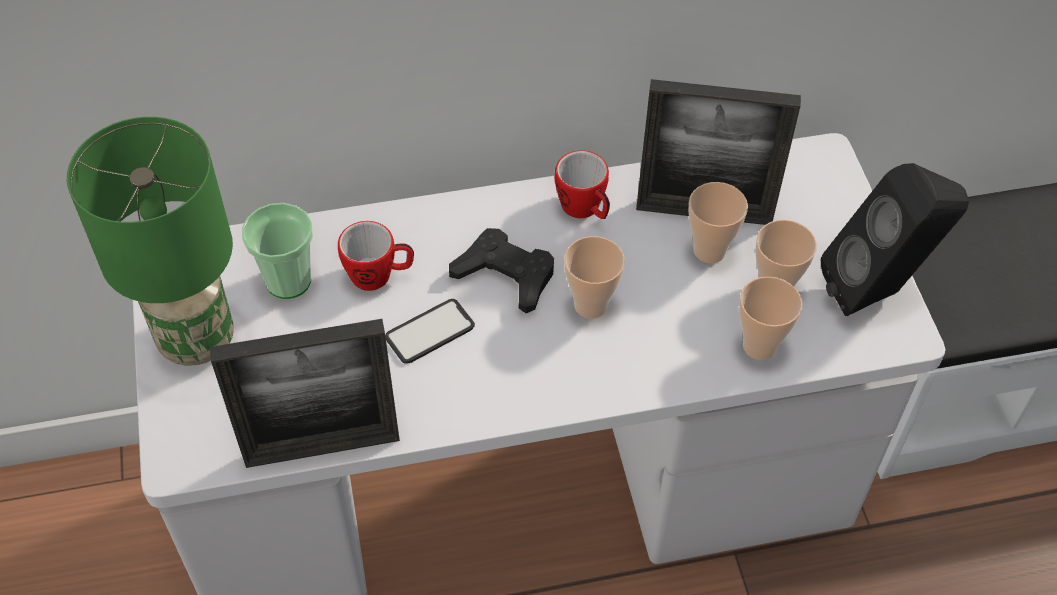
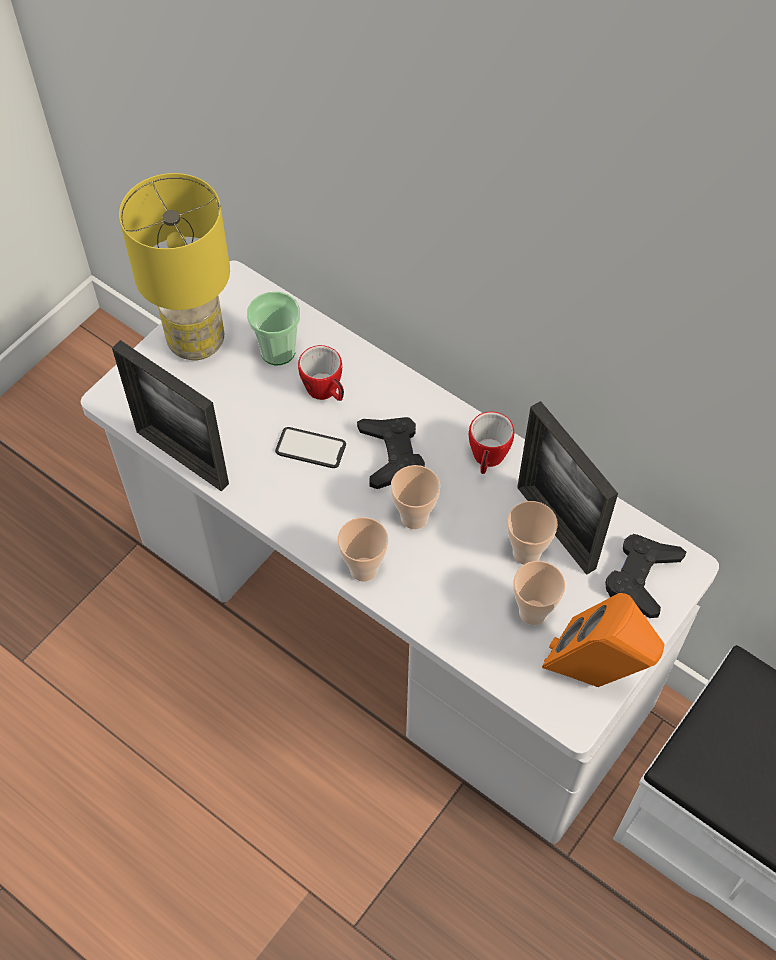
camera: 50 degrees right, 5 degrees up
green table lamp [67,117,234,365] -> yellow table lamp [119,173,230,360]
cup [739,276,802,360] -> cup moved to [338,517,388,582]
black speaker [821,163,969,316] -> orange speaker [542,593,665,687]
none -> black game controller [605,534,687,618]

